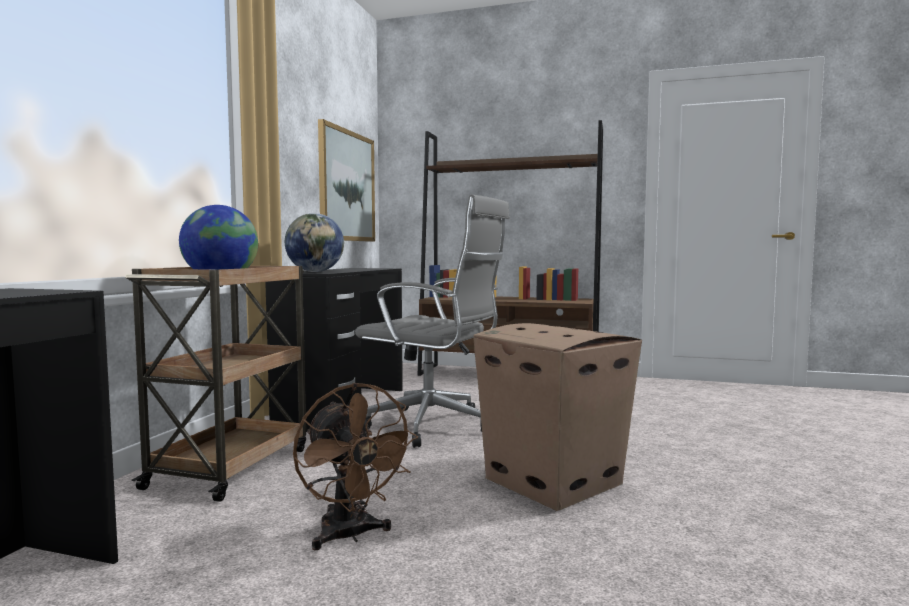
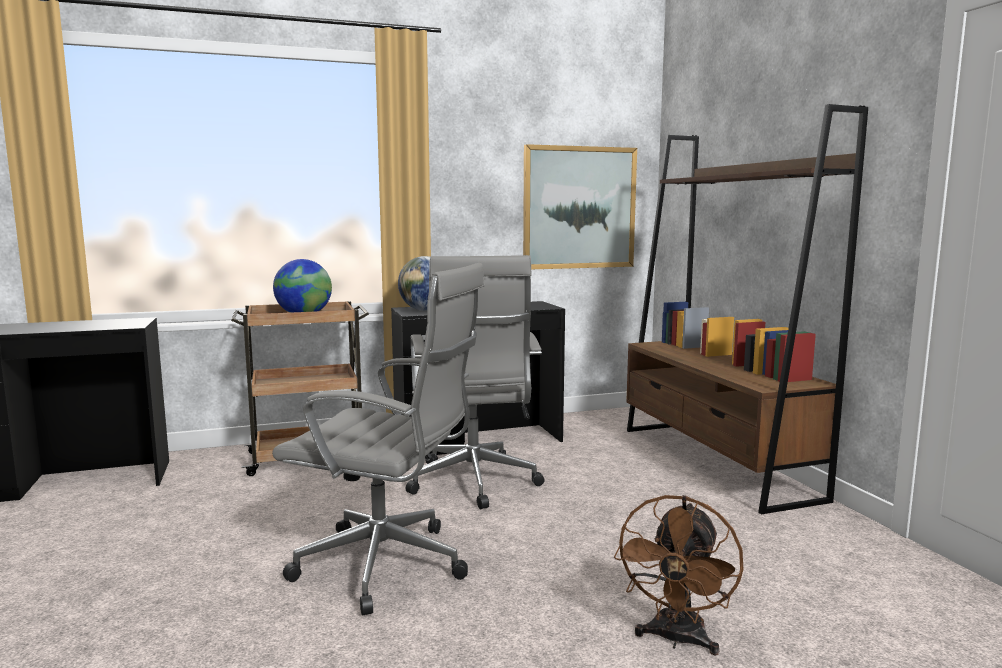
camera: 55 degrees right, 5 degrees up
brown fan [293,383,418,550] -> brown fan moved to [614,495,743,656]
cardboard box [473,323,642,511] -> grey office chair [272,263,485,616]

